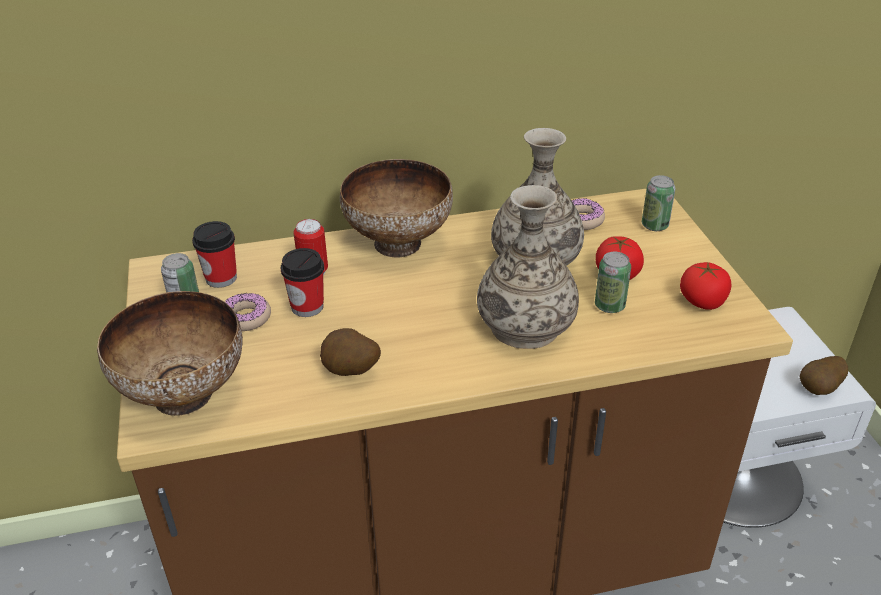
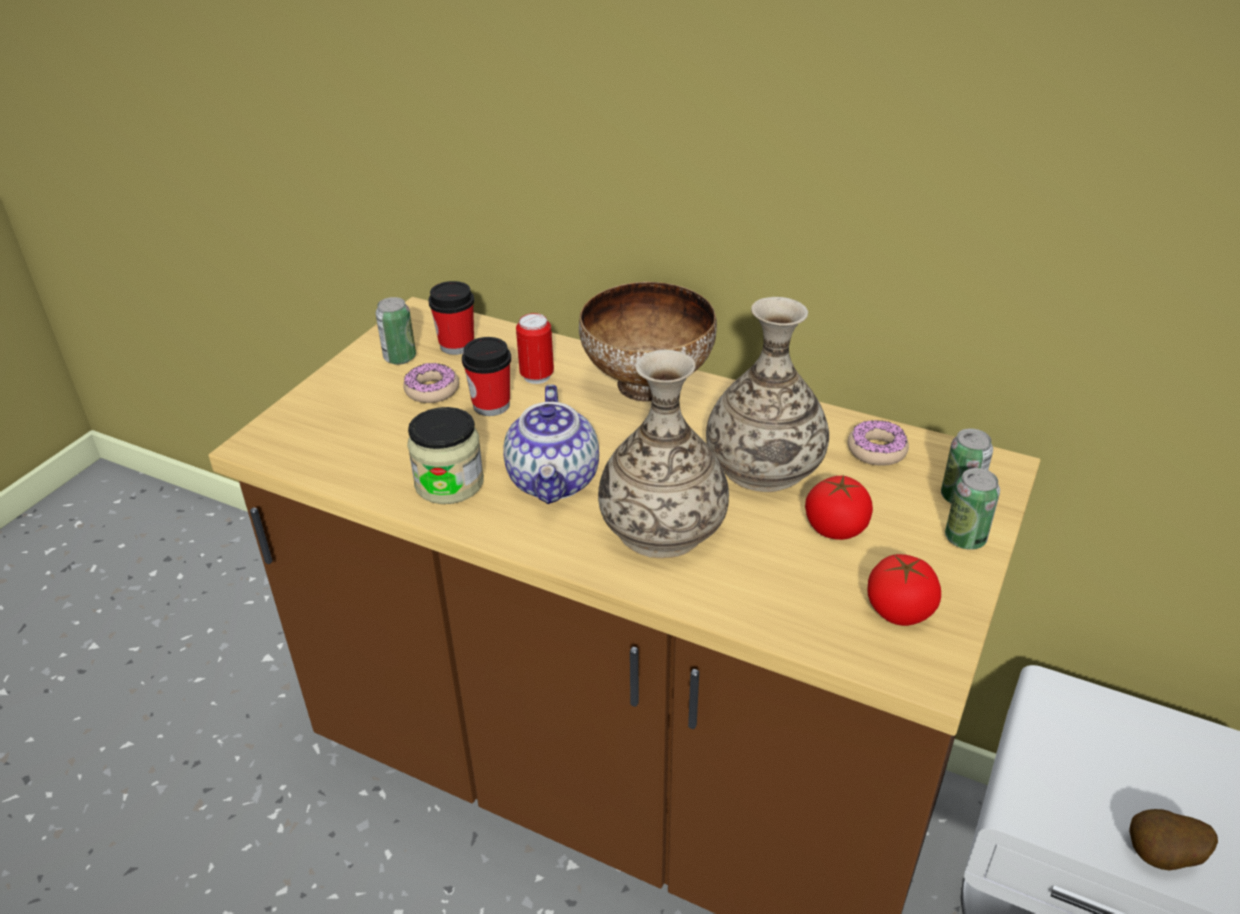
camera: 40 degrees right, 0 degrees up
bowl [97,291,243,416] -> none
potato [320,328,381,376] -> jar [407,407,484,504]
can [595,252,631,313] -> can moved to [945,468,1000,550]
none -> teapot [503,384,599,504]

